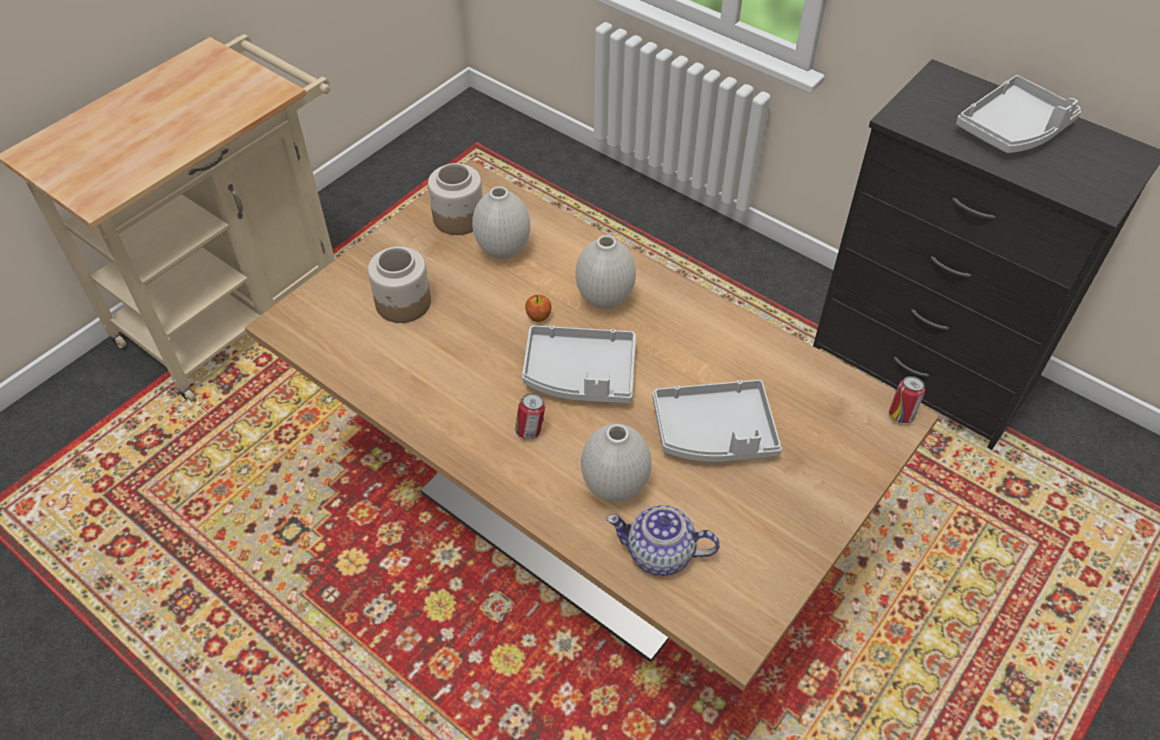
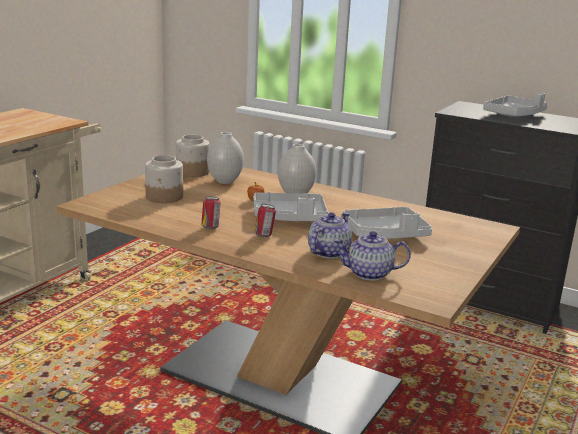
camera: 10 degrees left, 30 degrees down
white vase [581,424,651,502] -> teapot [308,212,352,258]
can [889,376,925,423] -> can moved to [201,197,220,229]

